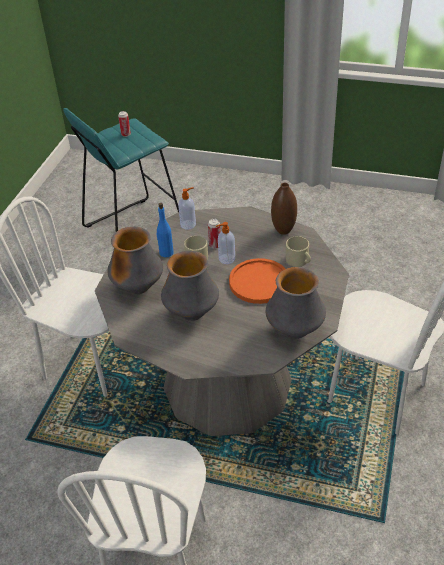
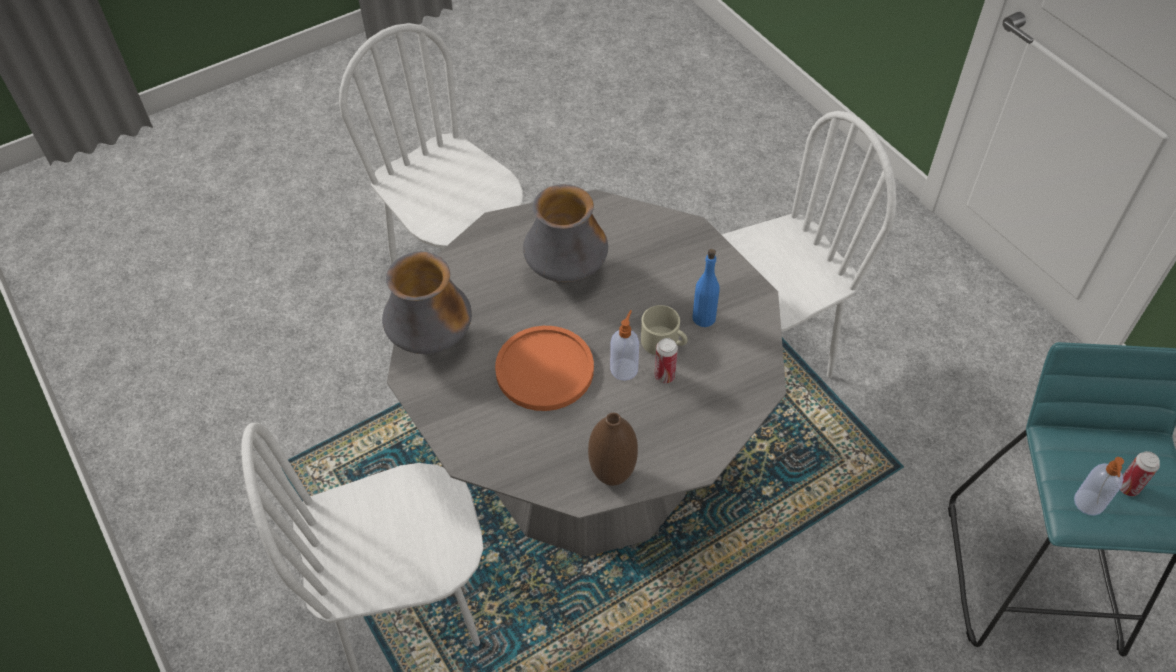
camera: 130 degrees right, 10 degrees up
vase [107,226,163,294] -> none
soap dispenser [178,187,196,230] -> soap dispenser moved to [1074,457,1124,516]
beige mug [286,236,311,267] -> none

